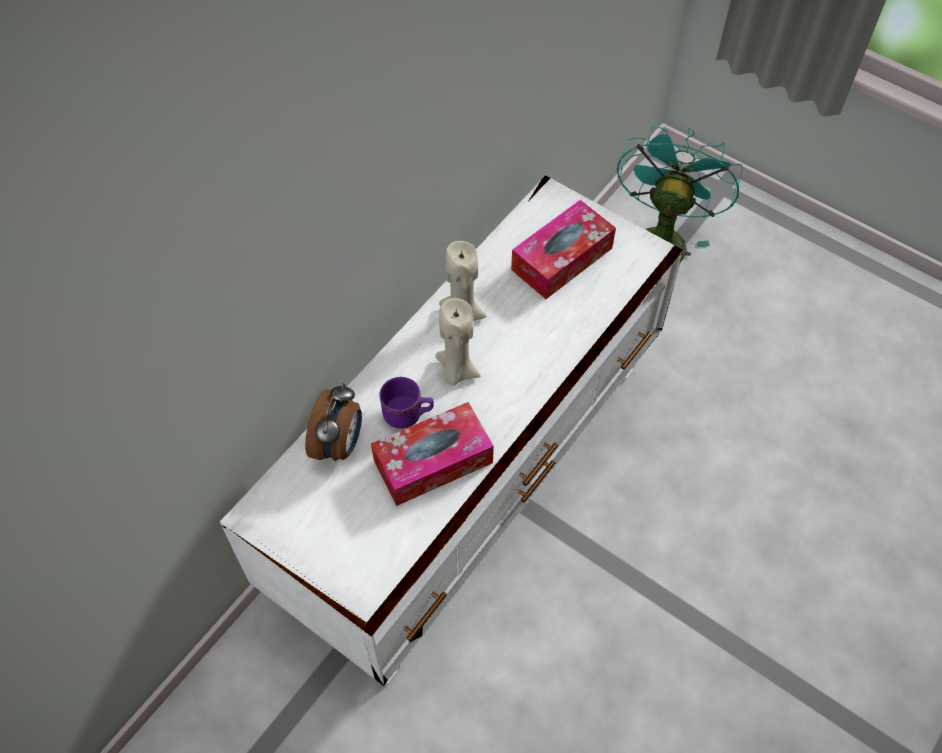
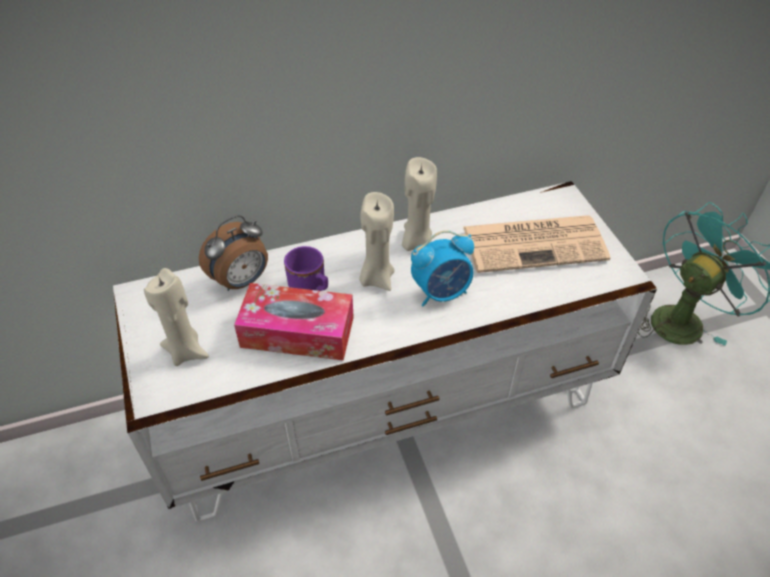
camera: 35 degrees right, 10 degrees down
tissue box [511,200,616,299] -> newspaper [463,215,610,273]
none -> beige candle [144,268,209,366]
none -> alarm clock [411,230,474,306]

